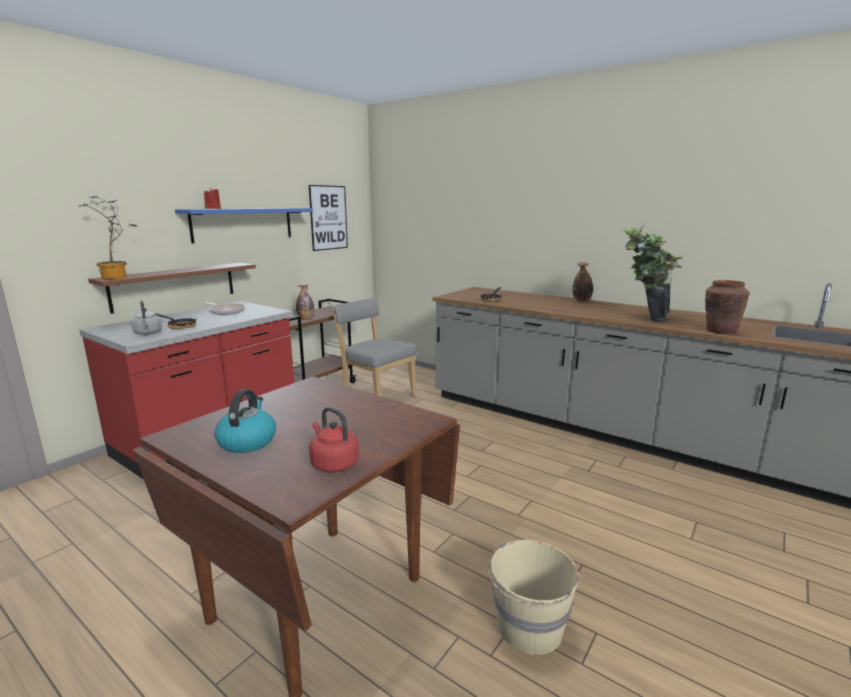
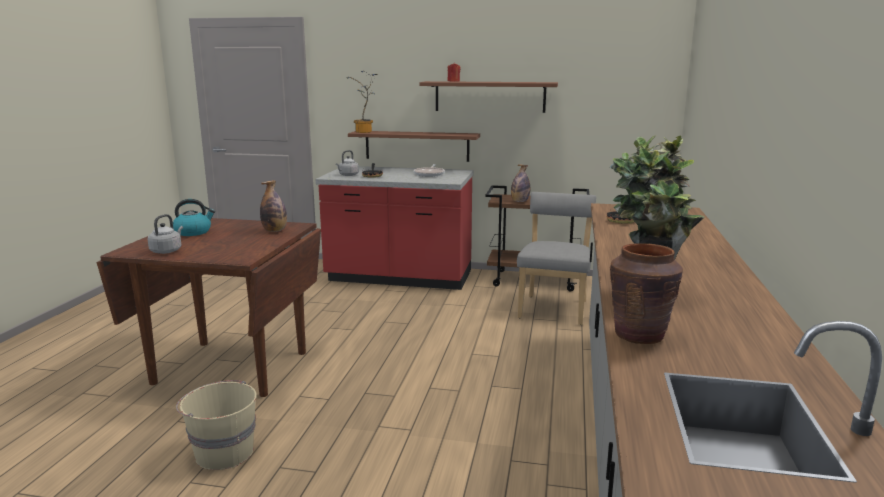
camera: 65 degrees right, 0 degrees up
blue shelf [175,208,313,243] -> brown shelf [419,81,558,113]
picture [309,185,348,251] -> none
red kettle [309,407,359,472] -> grey kettle [148,214,183,254]
bottle [572,262,593,302] -> bottle moved to [260,180,287,232]

